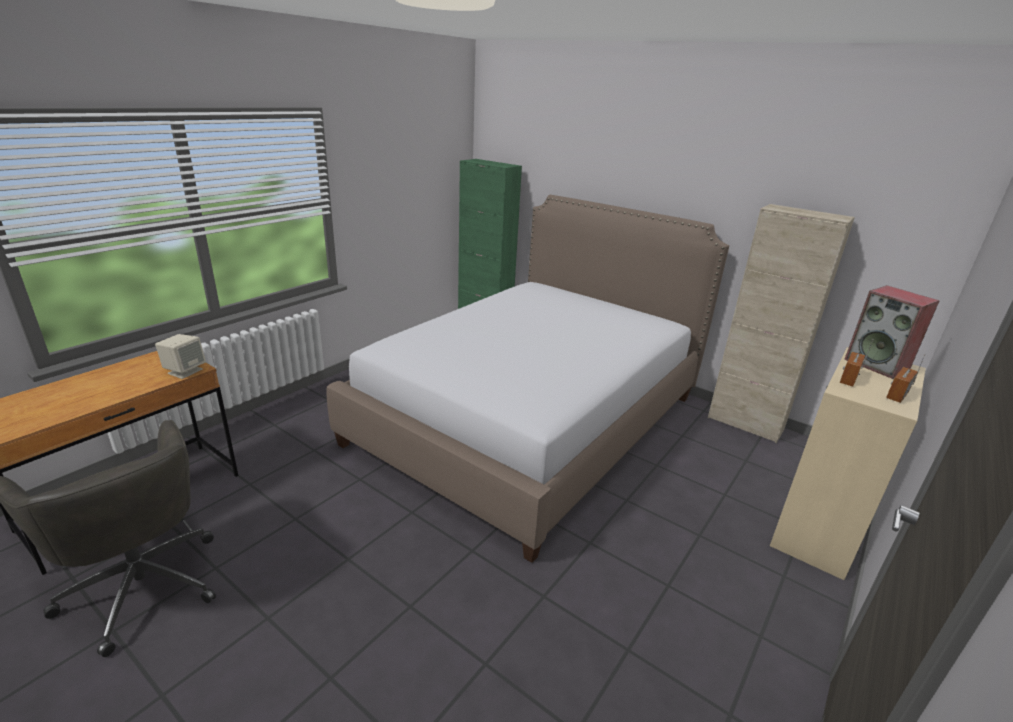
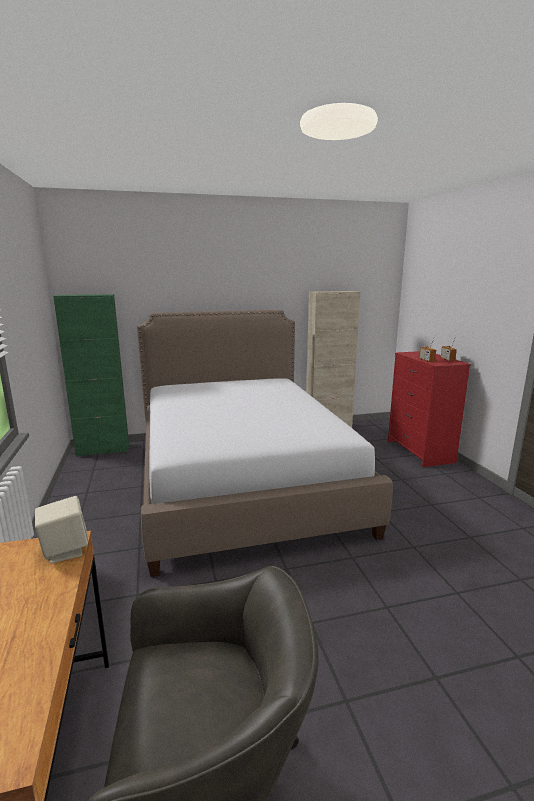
camera: 50 degrees left, 10 degrees down
beige dresser [770,347,926,580] -> red dresser [388,351,471,467]
speaker [844,285,940,379] -> none

